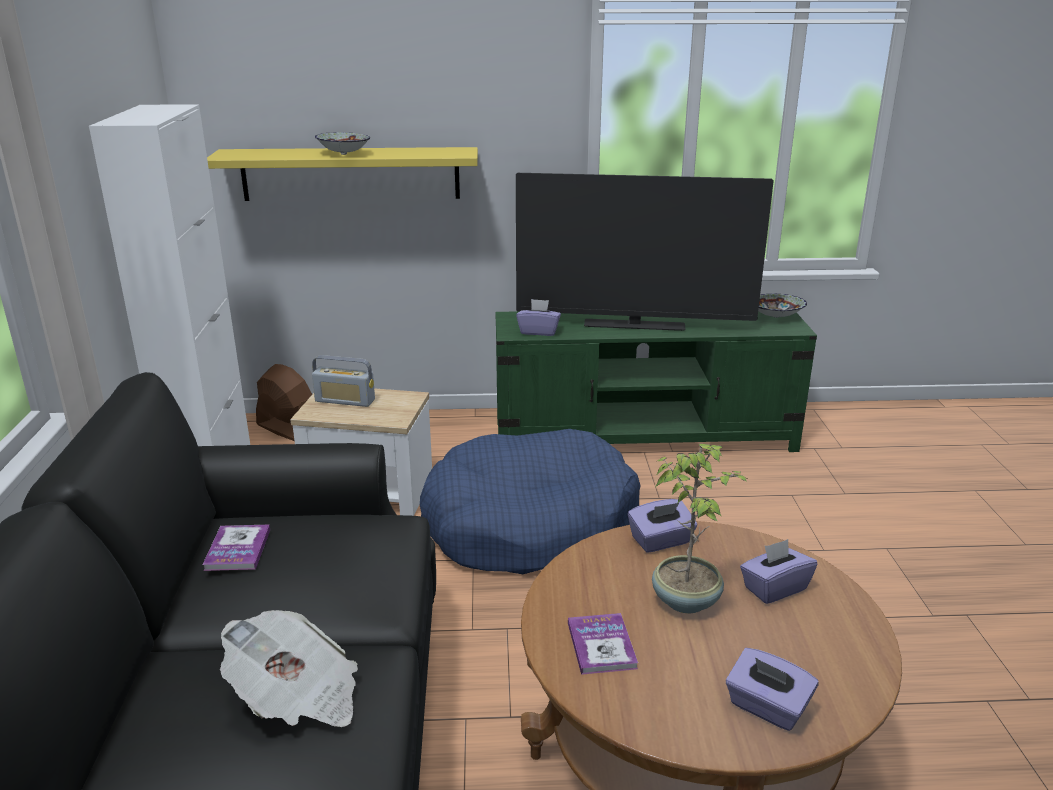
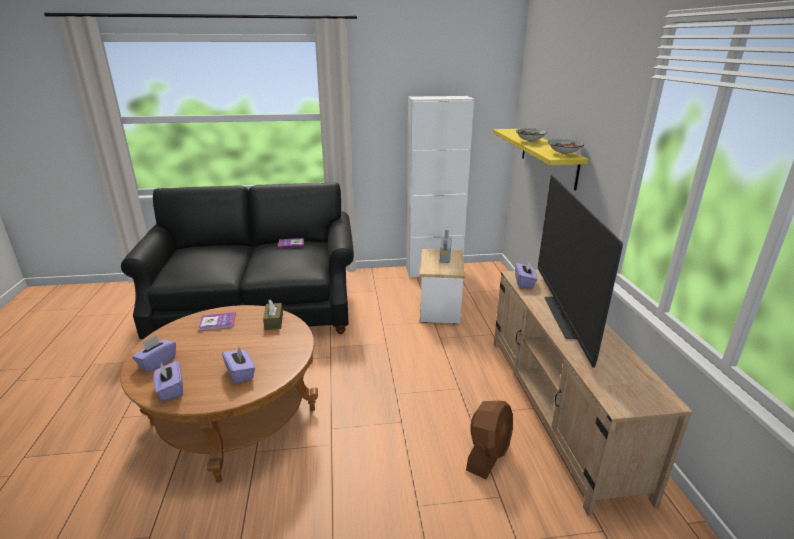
camera: 85 degrees right, 0 degrees up
newspaper [220,610,358,727] -> none
brown fan [256,364,312,441] -> brown fan moved to [466,401,513,479]
blue dog bed [420,429,641,574] -> none
green tv stand [495,311,817,452] -> beige tv stand [494,269,692,516]
purple tissue box [628,499,697,553] -> purple tissue box moved to [154,361,183,401]
potted plant [652,444,749,613] -> none
bowl [758,294,807,318] -> bowl moved to [548,139,584,155]
none -> brown tissue box [263,299,283,330]

